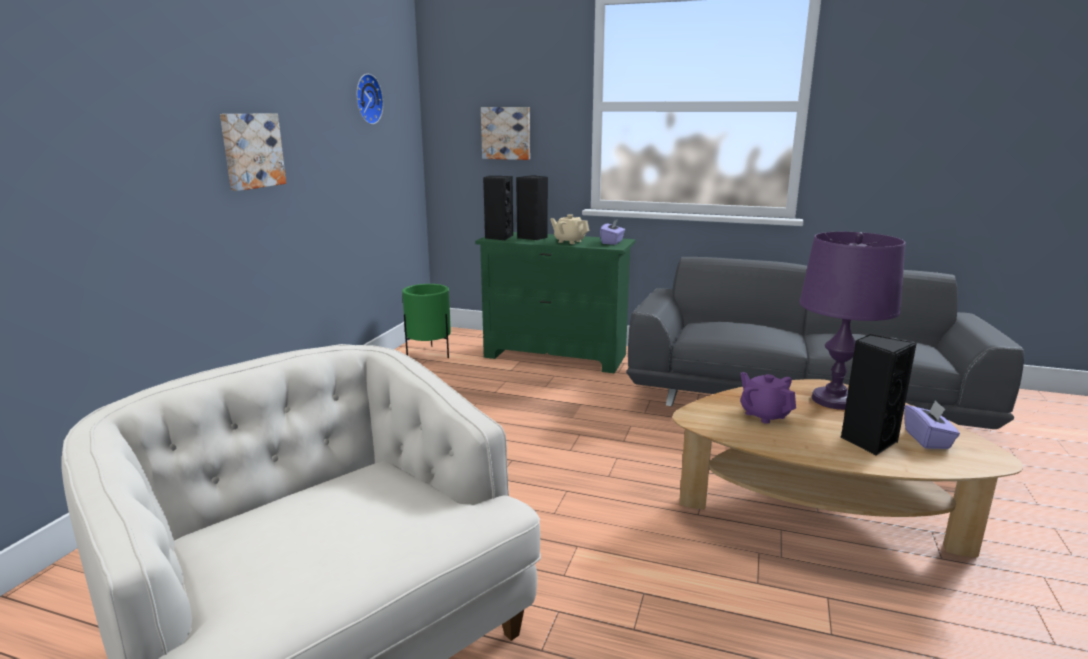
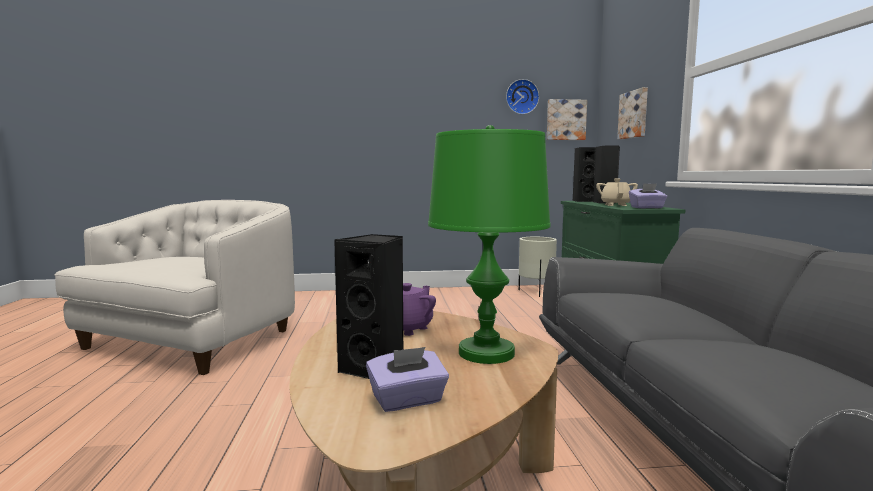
camera: 65 degrees right, 10 degrees down
picture [220,113,286,191] -> picture moved to [547,99,587,140]
green planter [402,284,451,358] -> beige planter [519,237,557,297]
purple table lamp [799,232,906,410] -> green table lamp [428,125,551,364]

